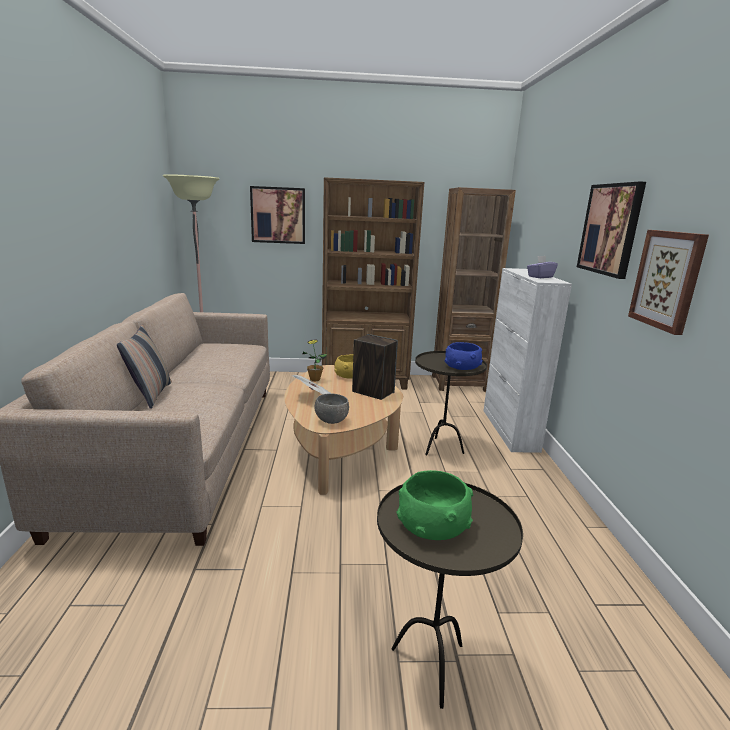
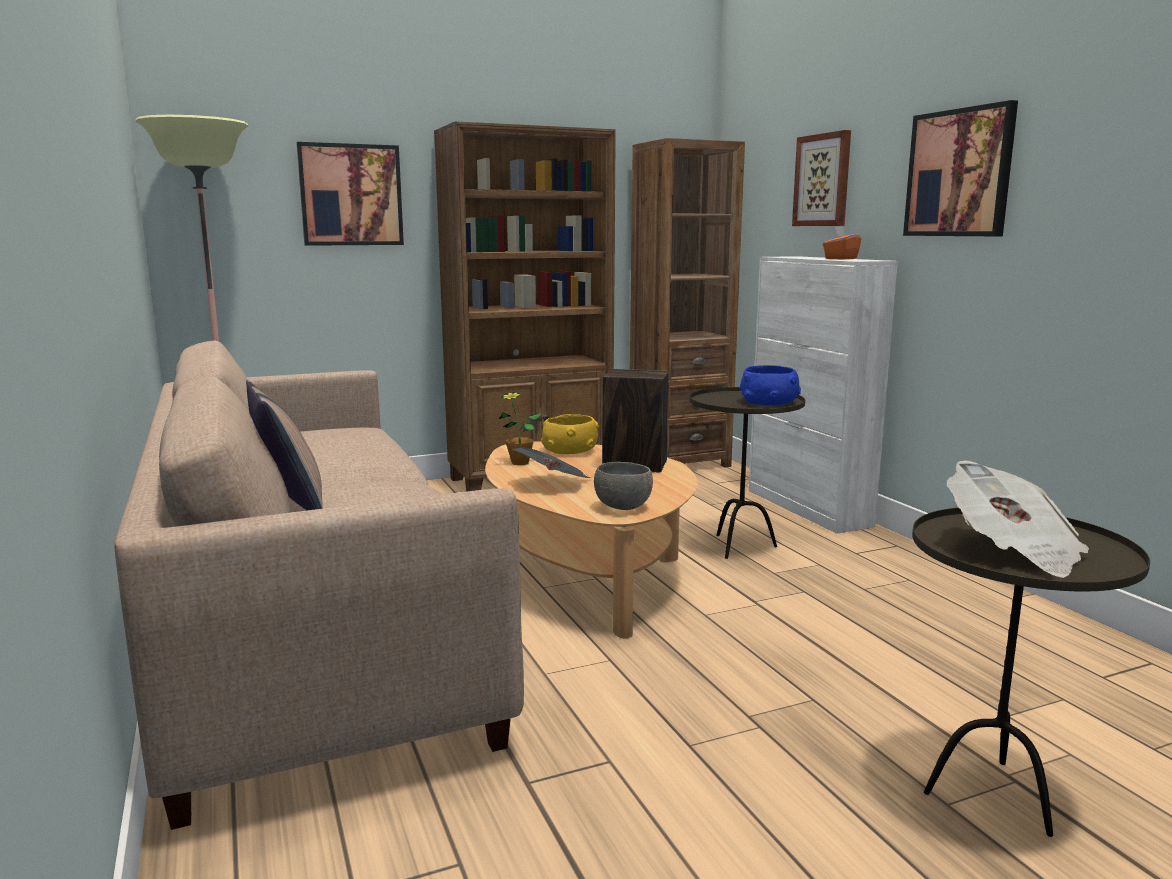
camera: 20 degrees left, 5 degrees down
green bowl [396,470,473,540] -> newspaper [947,460,1089,578]
purple tissue box [527,256,558,278] -> orange tissue box [823,227,861,260]
picture [628,230,709,335] -> picture moved to [792,130,851,226]

